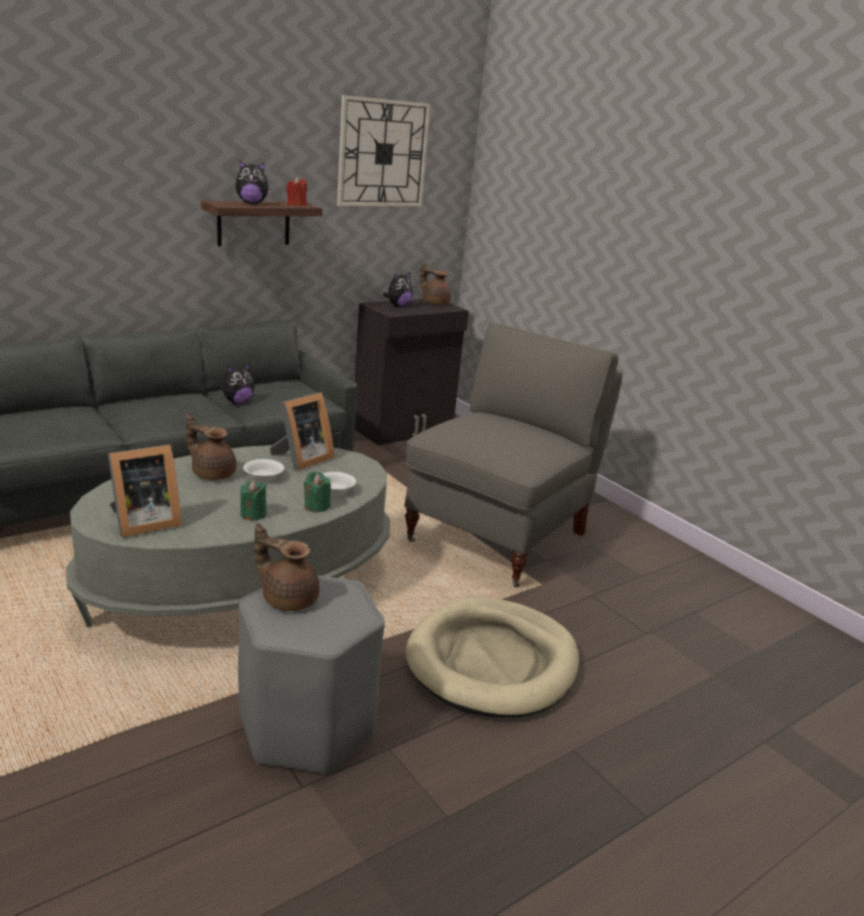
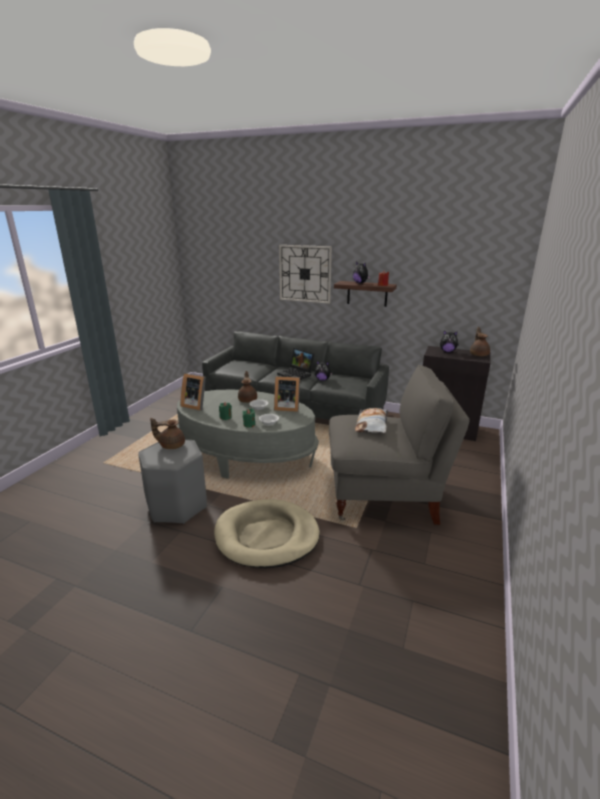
camera: 60 degrees right, 0 degrees up
brown teapot [254,523,320,611] -> brown teapot turned 90 degrees counterclockwise [150,418,185,449]
wall clock [337,95,431,207] -> wall clock moved to [279,245,332,304]
none -> laptop [277,348,315,380]
none -> pillow [355,408,388,433]

